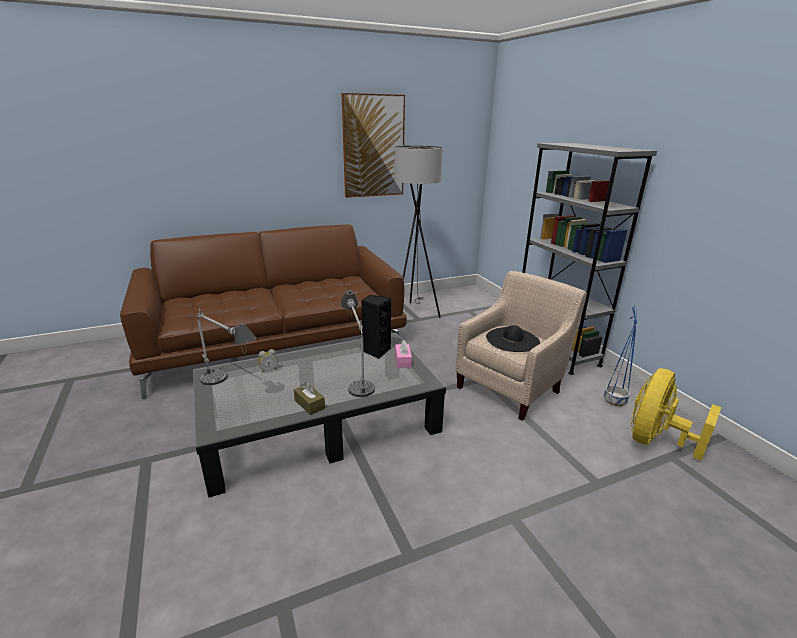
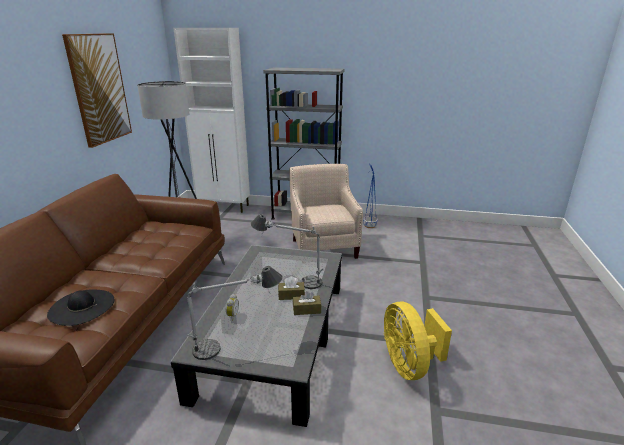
camera: 55 degrees left, 0 degrees up
black speaker [361,295,391,359] -> none
pink tissue box [395,340,412,368] -> none
black hat [486,325,540,352] -> black hat moved to [47,290,114,326]
yellow fan [631,368,721,460] -> yellow fan moved to [384,302,452,380]
none -> white cabinet [173,28,250,213]
none -> brown tissue box [278,276,305,300]

